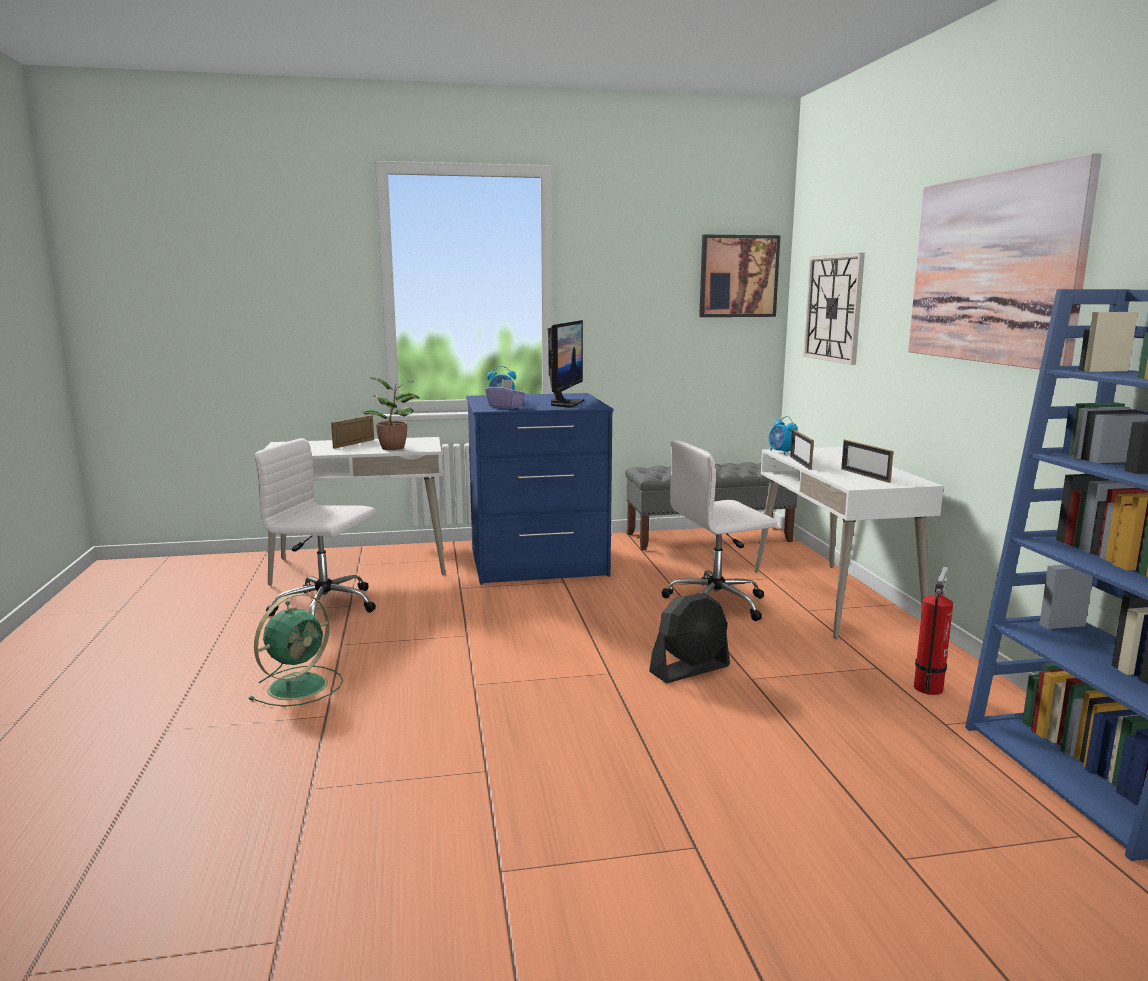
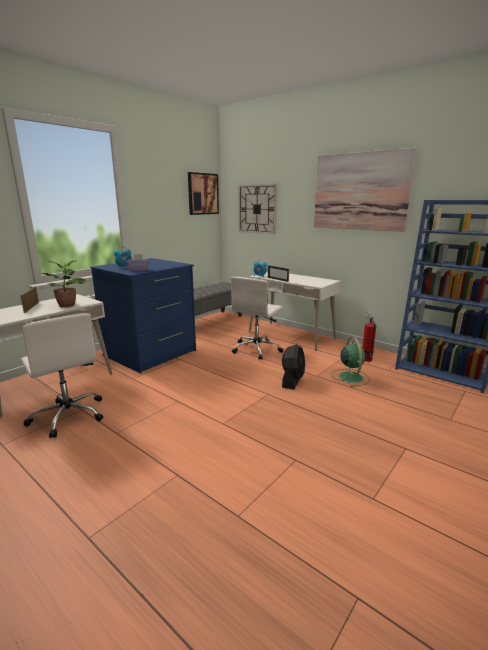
camera: 40 degrees left, 5 degrees up
green fan [249,593,343,707] -> green fan moved to [331,337,370,387]
white office chair [254,438,376,617] -> white office chair turned 105 degrees counterclockwise [20,313,103,438]
monitor [548,320,584,408] -> none
picture frame [841,440,893,483] -> none

